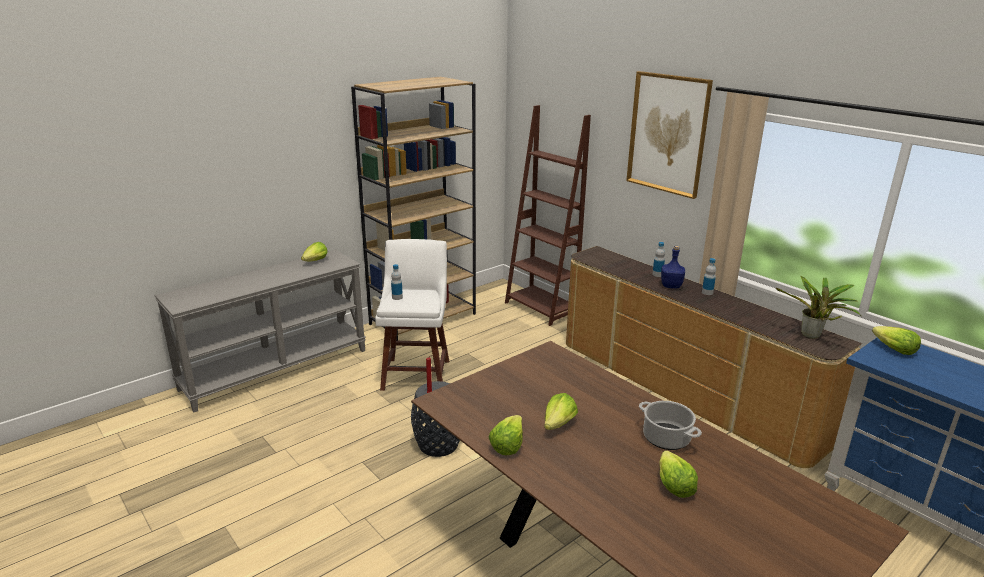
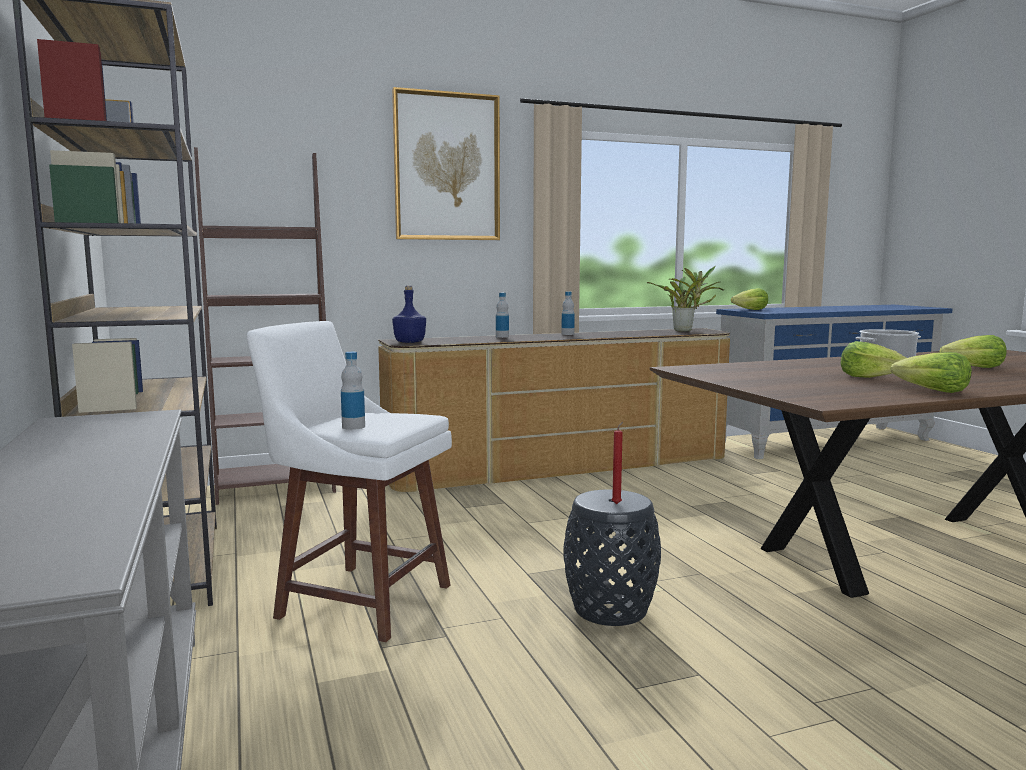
camera: 70 degrees left, 15 degrees down
lettuce [301,242,328,261] -> none
blue bottle [661,246,685,289] -> blue bottle moved to [392,285,426,343]

